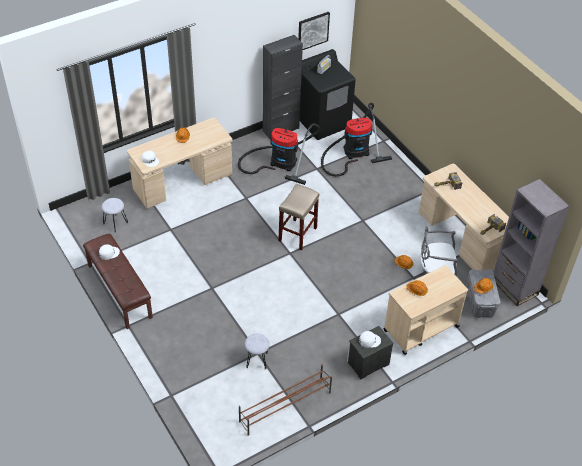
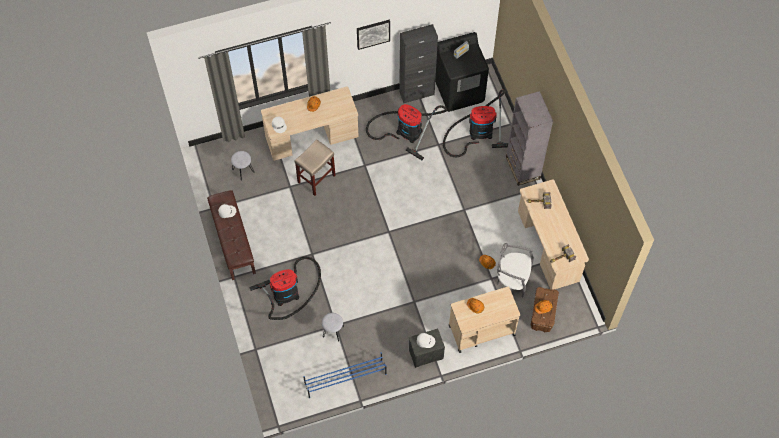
camera: 15 degrees right, 15 degrees up
brown shoe rack [239,364,332,436] -> blue shoe rack [303,352,387,398]
beige stool [278,184,319,251] -> beige stool moved to [294,139,336,196]
picture [298,12,330,50] -> picture moved to [357,20,390,50]
grey storage box [467,269,500,318] -> brown storage box [531,287,559,332]
grey bookcase [494,179,569,306] -> grey bookcase moved to [506,91,553,186]
none -> vacuum cleaner [249,257,321,320]

